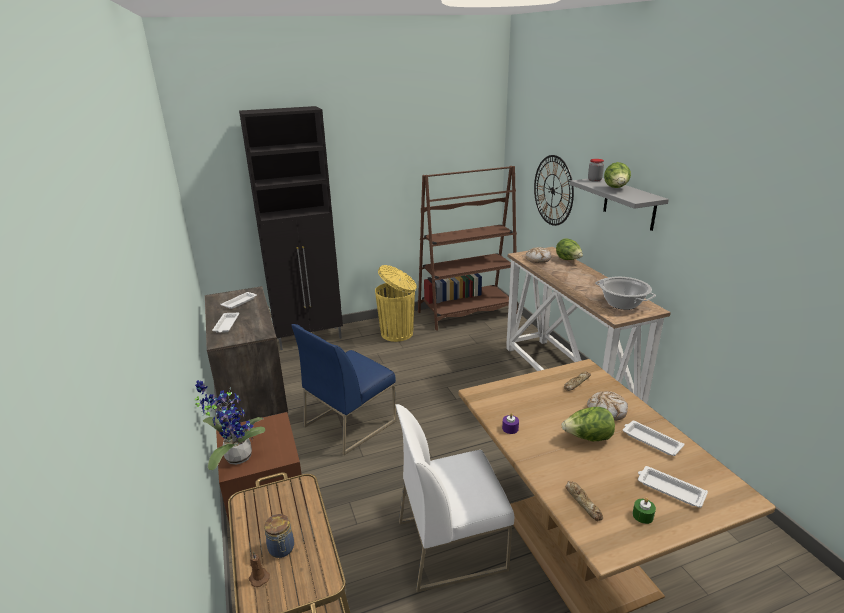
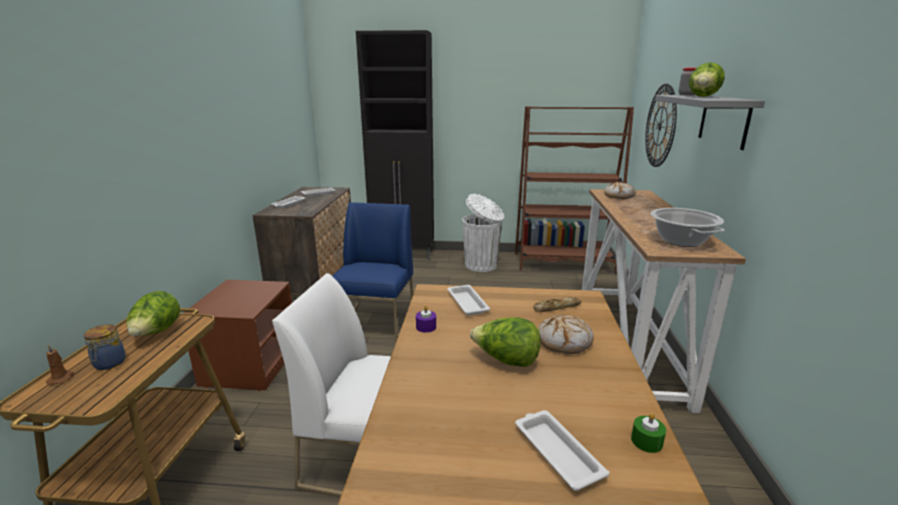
camera: 25 degrees right, 5 degrees down
potted plant [195,380,265,470] -> none
blue chair [291,324,397,455] -> blue chair turned 120 degrees clockwise [332,202,413,343]
yellow trash can [375,265,417,342] -> white trash can [462,194,504,272]
lettuce [556,238,583,260] -> lettuce moved to [126,291,180,336]
bread [565,481,603,521] -> none
white tray [623,421,684,456] -> white tray moved to [447,285,490,315]
green candle [633,498,656,524] -> green candle moved to [631,413,666,453]

